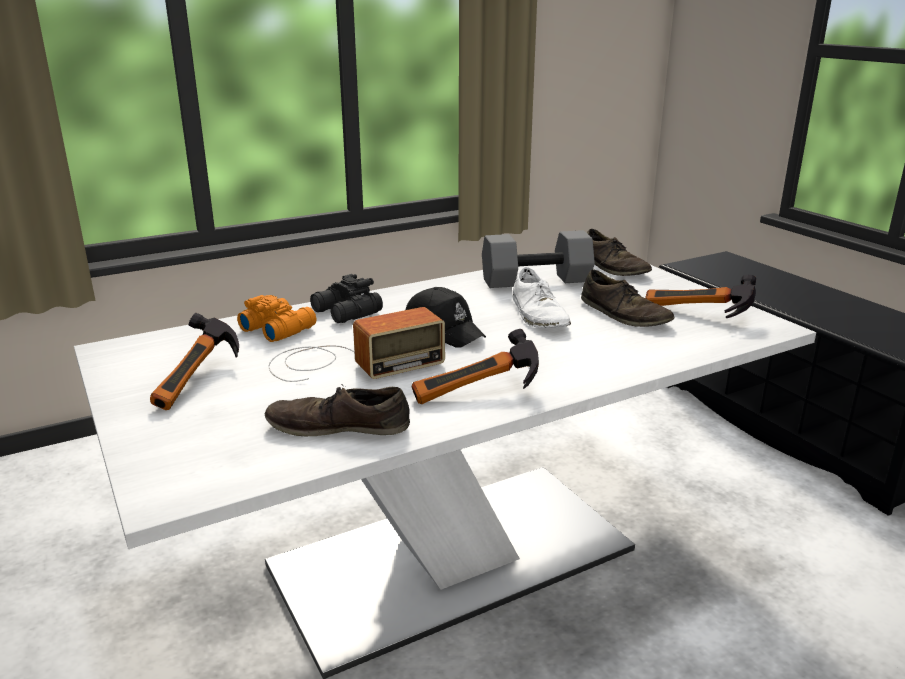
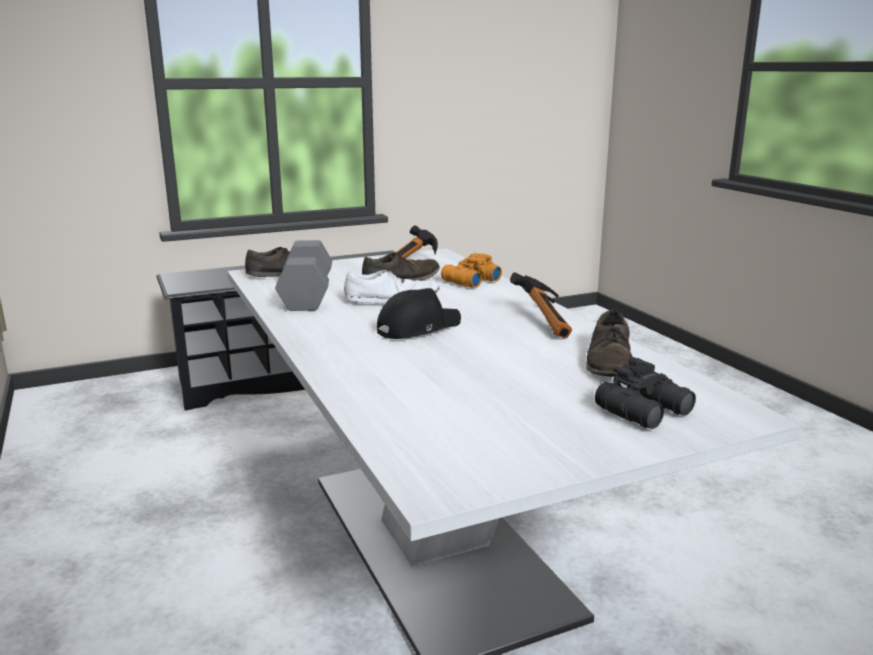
camera: 85 degrees left, 5 degrees down
hammer [150,313,239,410] -> none
orange binoculars [237,295,316,342] -> orange binoculars moved to [441,253,502,288]
radio [269,307,445,382] -> none
black binoculars [310,274,383,323] -> black binoculars moved to [595,357,696,429]

